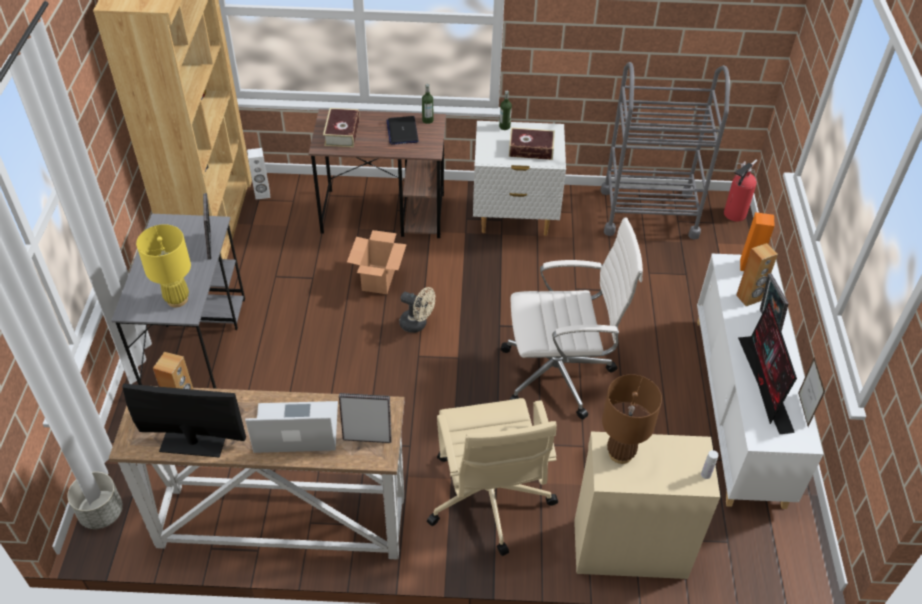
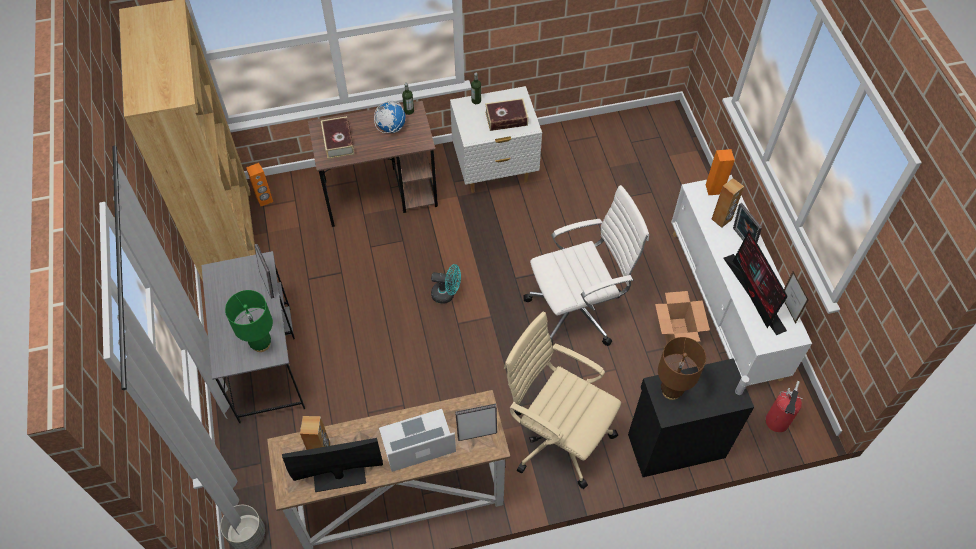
camera: 15 degrees left, 10 degrees up
yellow table lamp [136,224,191,308] -> green table lamp [225,290,273,352]
white speaker [247,148,270,200] -> orange speaker [246,163,273,206]
cardboard box [347,230,407,294] -> cardboard box moved to [655,291,710,344]
laptop [386,116,419,145] -> globe [374,101,406,133]
beige fan [399,287,435,333] -> turquoise fan [431,264,461,304]
beige office chair [427,398,558,556] -> beige office chair turned 150 degrees clockwise [504,312,621,489]
beige cabinet [574,432,720,579] -> black cabinet [628,358,754,477]
grey cart [601,62,730,240] -> none
fire extinguisher [724,160,757,221] -> fire extinguisher moved to [765,381,803,432]

